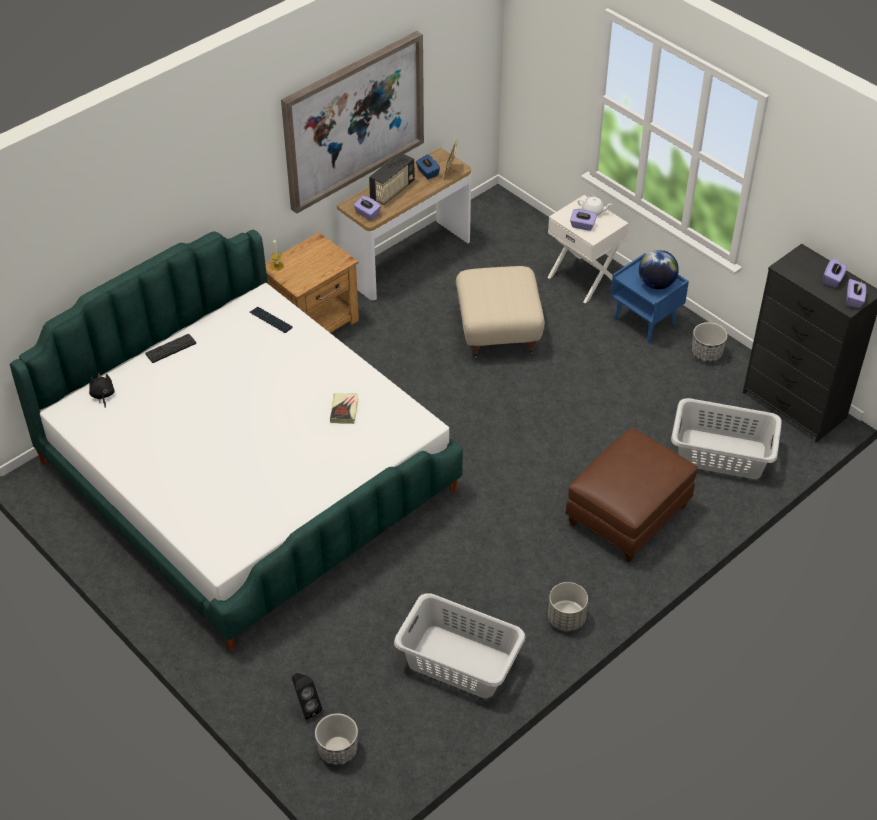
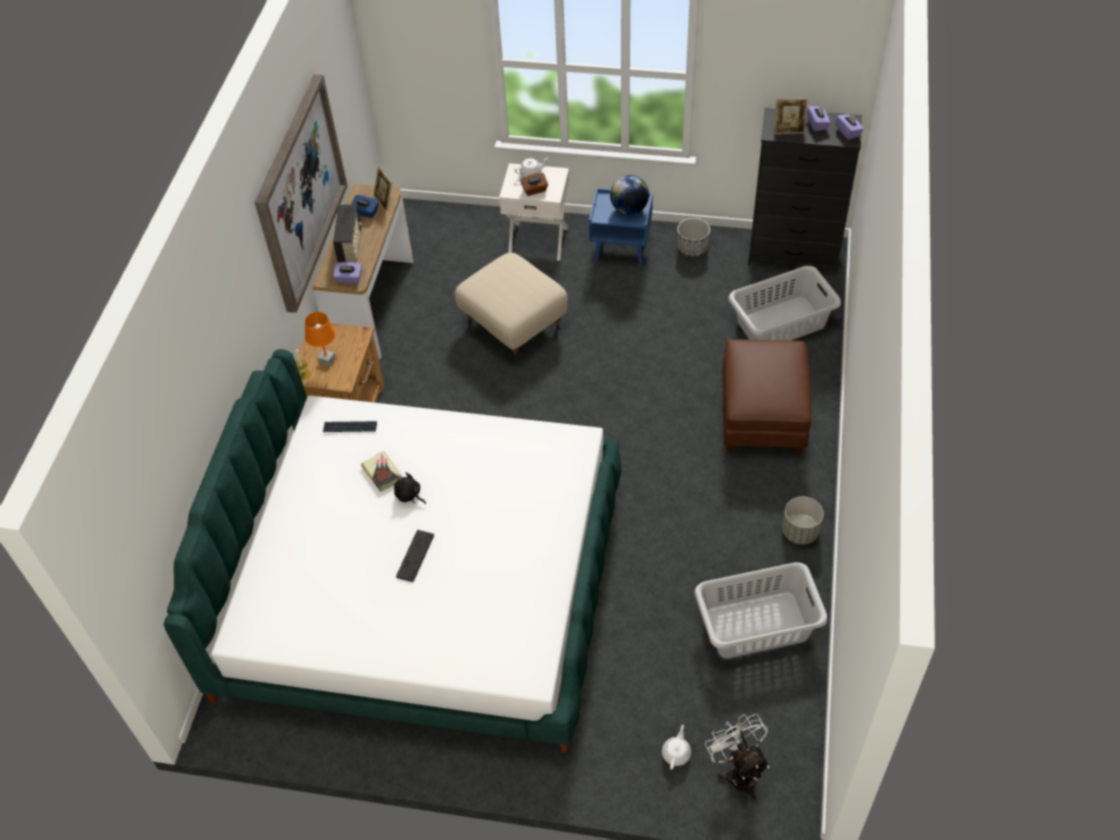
camera: 35 degrees left, 5 degrees up
black plush toy [89,373,115,408] -> black plush toy moved to [394,472,426,504]
keyboard [145,334,196,363] -> keyboard moved to [396,530,434,582]
black speaker [292,673,322,719] -> white teapot [662,725,691,770]
planter [315,713,358,766] -> white fan [705,714,769,801]
book [330,393,358,424] -> book moved to [361,451,402,492]
purple tissue box [570,209,597,231] -> brown tissue box [520,173,548,196]
none -> orange table lamp [305,312,336,366]
none -> picture frame [774,98,808,134]

